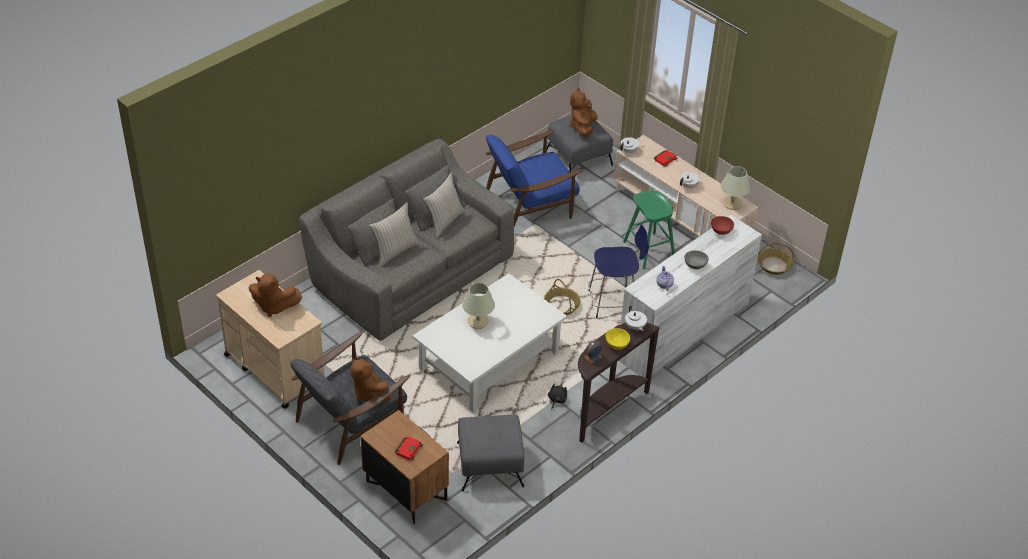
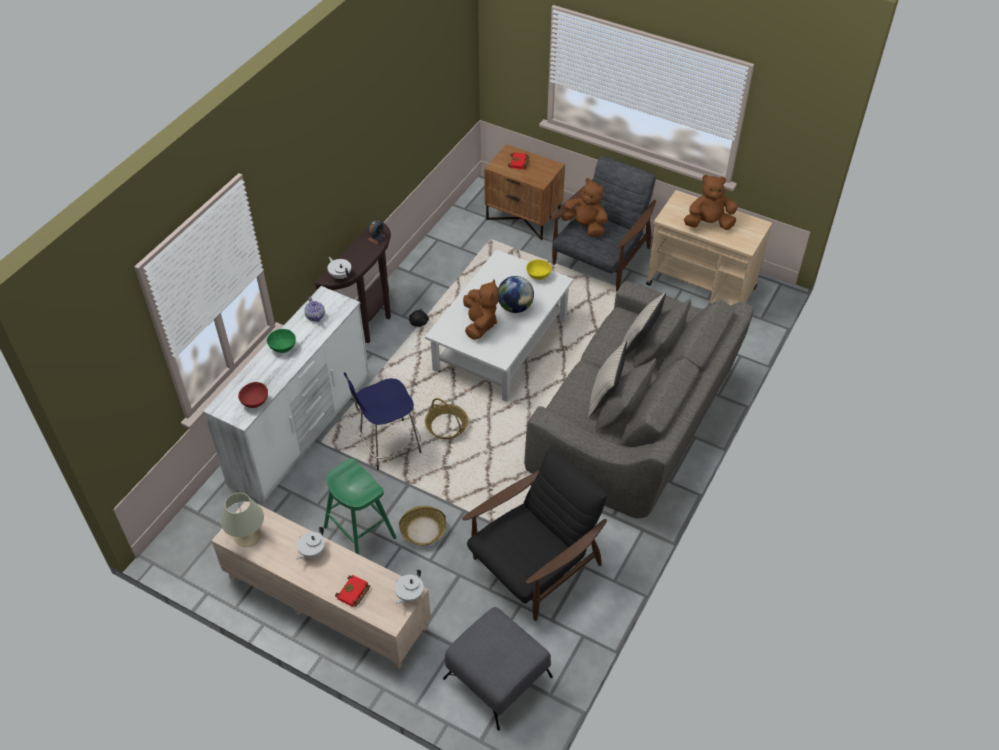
camera: 165 degrees right, 5 degrees up
grey ottoman [457,414,524,491] -> none
beige table lamp [462,283,495,329] -> globe [498,276,534,313]
blue armchair [485,130,584,227] -> black armchair [462,448,608,621]
brown plush toy [570,88,597,136] -> brown plush toy moved to [463,279,499,340]
yellow bowl [605,328,630,350] -> yellow bowl moved to [526,260,552,280]
grey bowl [685,250,709,269] -> green bowl [267,329,296,353]
basket [757,243,794,275] -> basket moved to [399,506,446,546]

